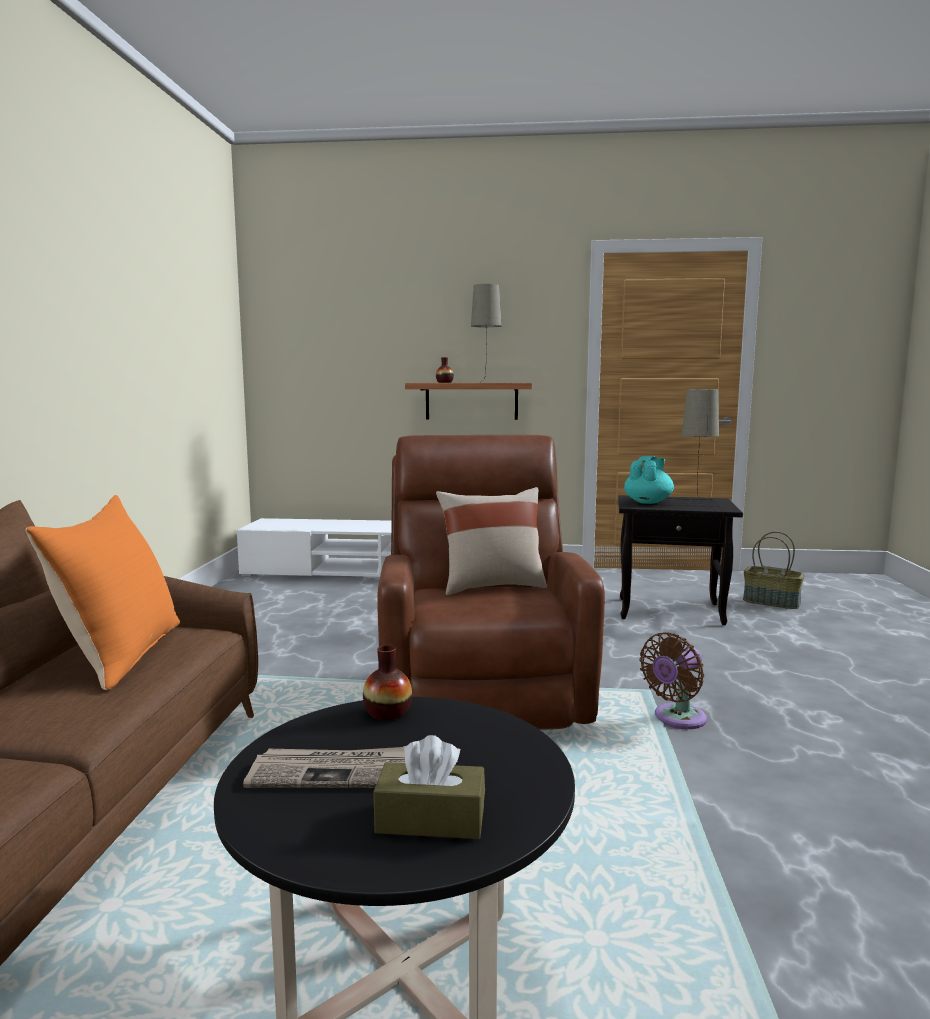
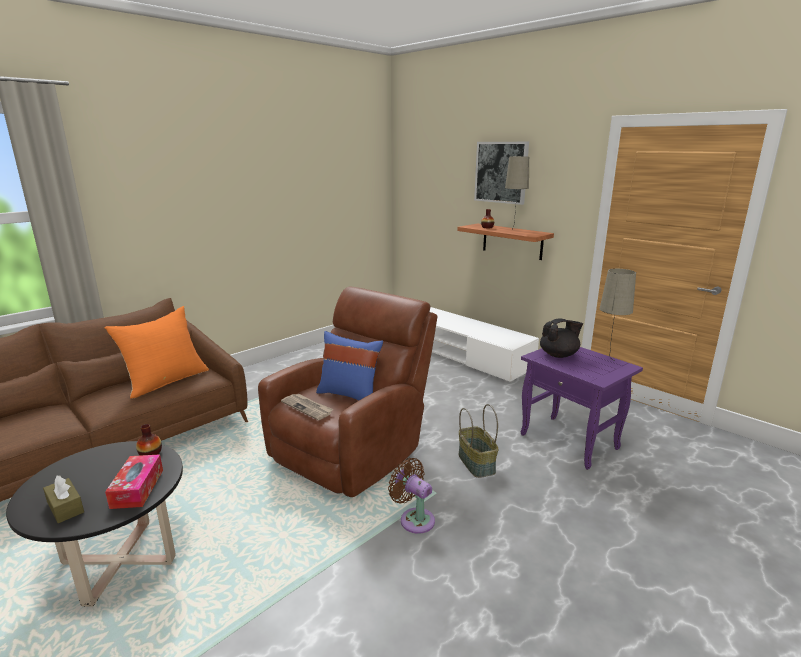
camera: 40 degrees right, 10 degrees up
newspaper [243,747,405,788] -> newspaper moved to [281,393,333,420]
beige pillow [436,487,547,596] -> blue pillow [316,331,383,400]
black side table [618,495,743,626] -> purple side table [520,347,643,470]
turquoise teapot [624,456,674,504] -> black teapot [540,318,583,358]
brown fan [639,632,707,729] -> brown fan turned 45 degrees clockwise [388,458,435,534]
basket [743,531,805,609] -> basket moved to [459,404,498,478]
none -> tissue box [105,454,163,509]
none -> picture [474,142,529,205]

